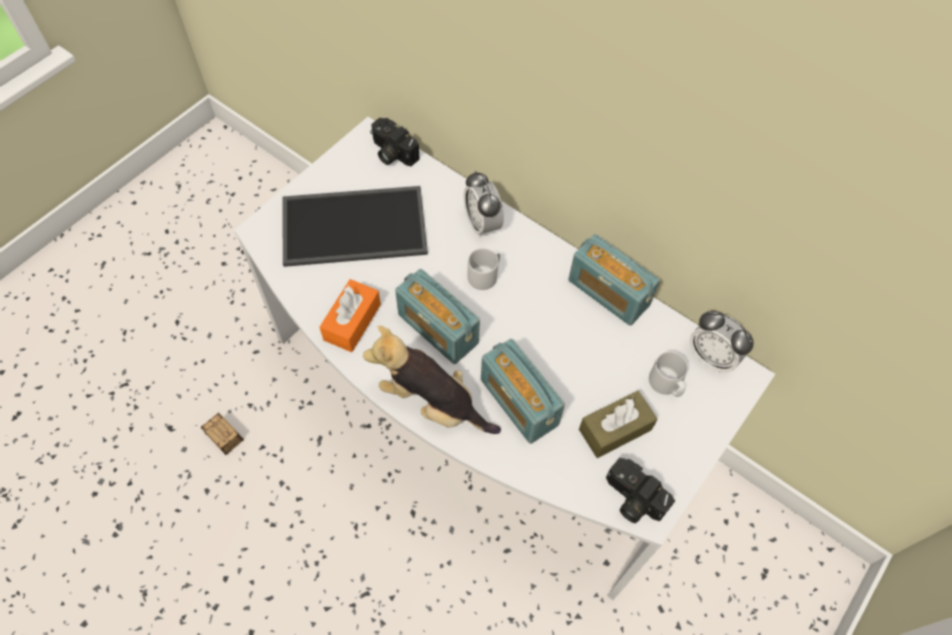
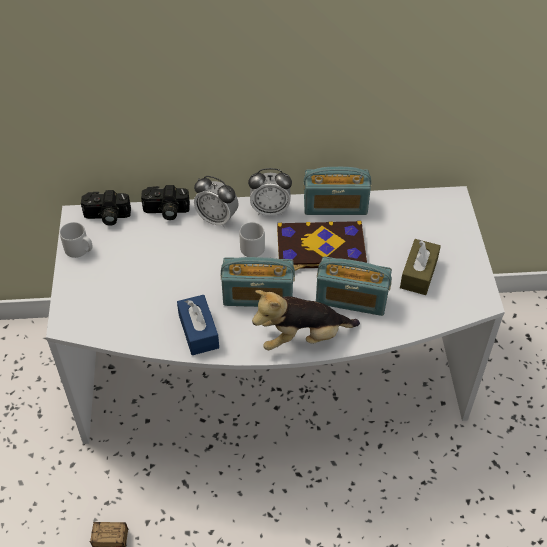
camera: 40 degrees left, 10 degrees down
tray [283,186,428,267] -> none
orange tissue box [320,279,381,352] -> blue tissue box [177,295,219,355]
camera [606,458,675,523] -> camera moved to [141,185,190,220]
grey mug [649,351,688,397] -> grey mug moved to [60,222,93,258]
alarm clock [690,311,754,373] -> alarm clock moved to [248,168,292,216]
none -> book [277,221,367,271]

